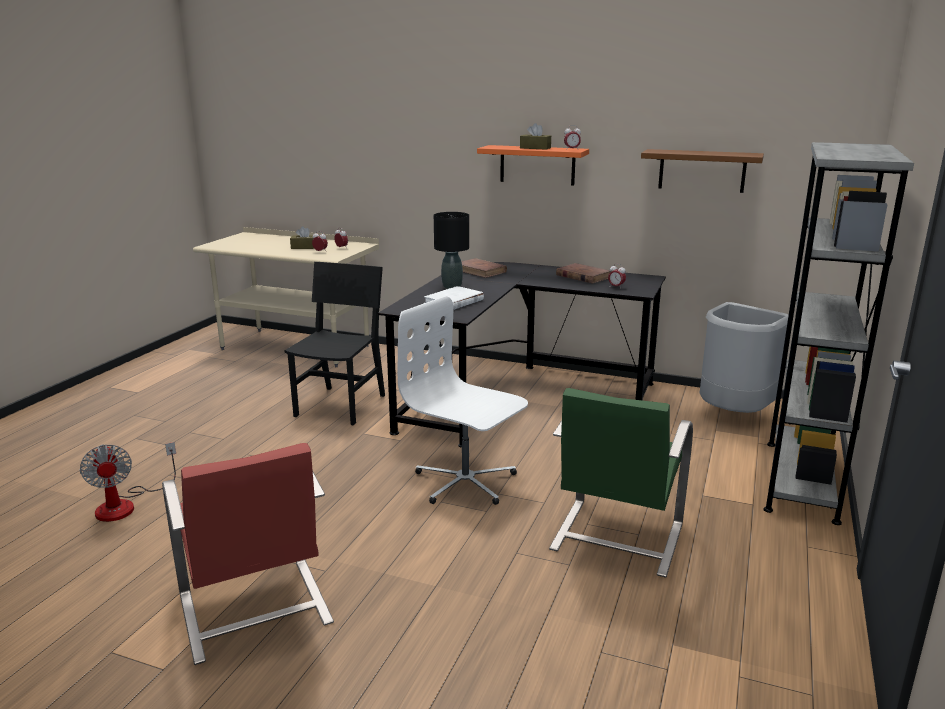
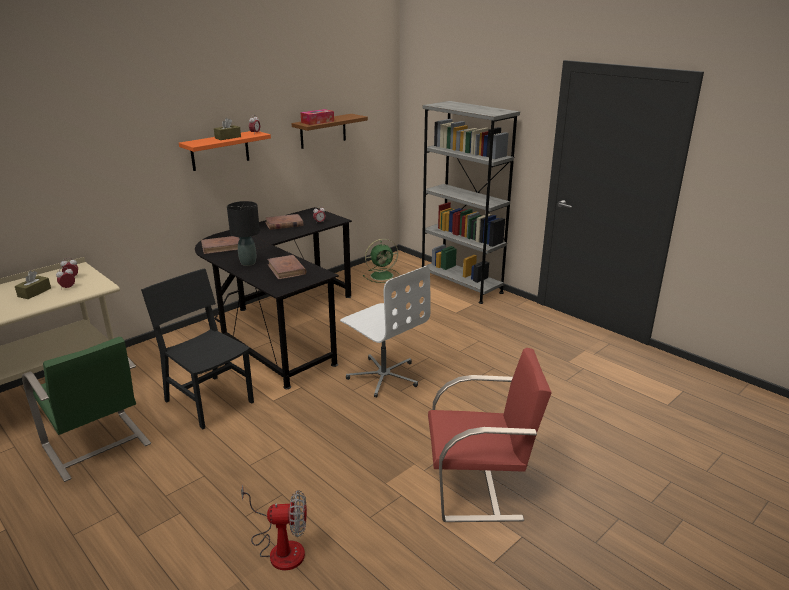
camera: 65 degrees left, 5 degrees up
white office chair [398,296,528,505] -> white office chair turned 105 degrees counterclockwise [340,266,431,398]
white book [423,286,484,310] -> brown book [267,255,306,279]
green chair [549,388,693,578] -> green chair moved to [22,337,151,482]
grey trash can [700,302,789,413] -> green fan [363,239,400,283]
none -> tissue box [301,109,334,125]

